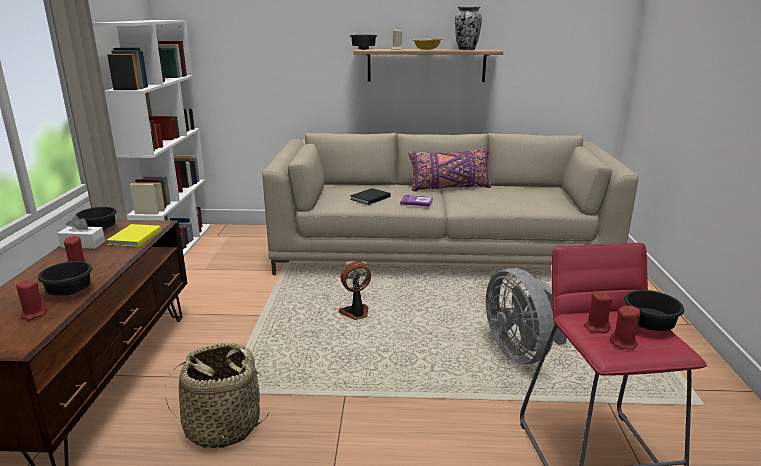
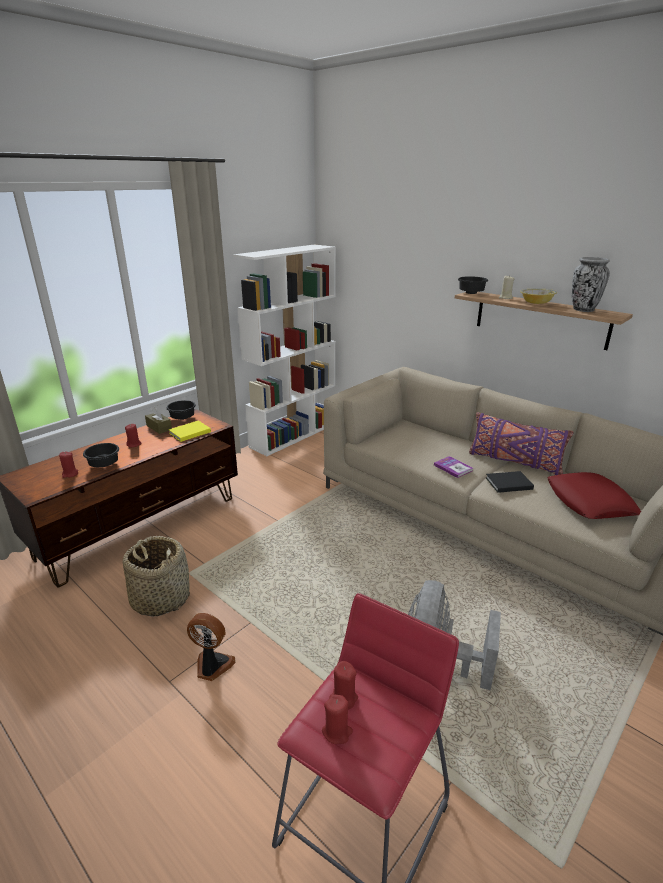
camera: 40 degrees right, 5 degrees up
white tissue box [57,216,105,249] -> brown tissue box [145,407,172,434]
fan [338,261,371,320] -> fan moved to [187,613,236,681]
black book [350,188,390,205] -> black book moved to [486,471,534,493]
black bowl [624,290,684,331] -> none
none -> red pillow [547,472,641,519]

